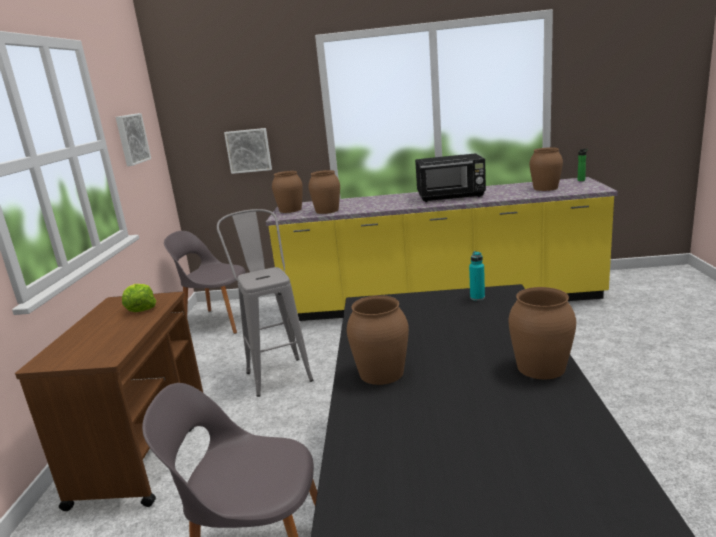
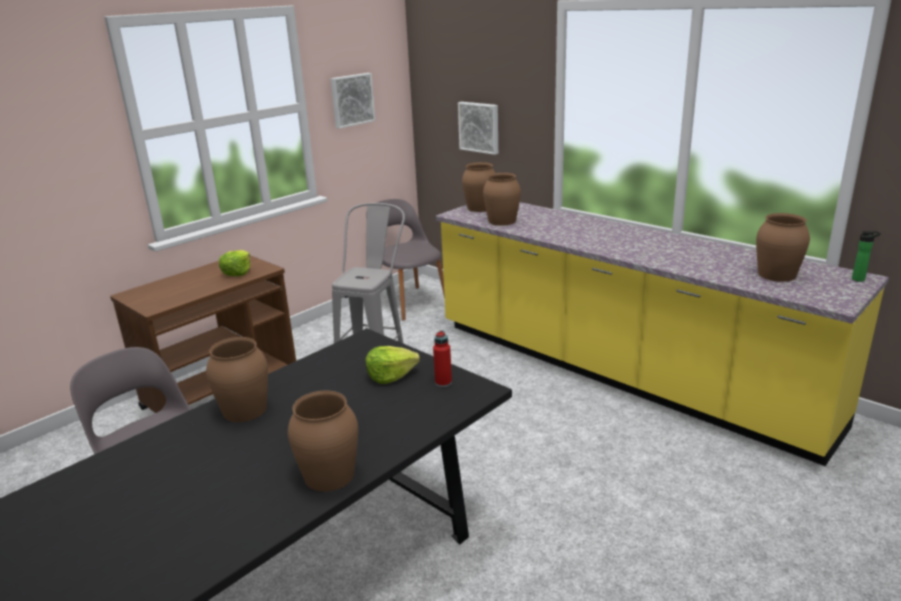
camera: 40 degrees right, 5 degrees up
black microwave [415,153,486,202] -> none
turquoise bottle [469,251,485,301] -> red bottle [433,331,452,387]
none -> lettuce [365,346,420,384]

